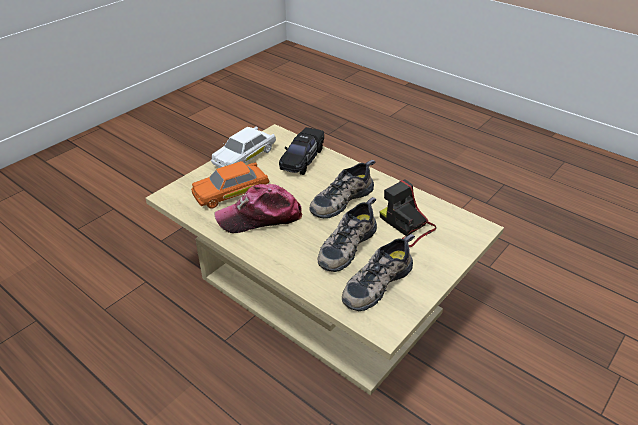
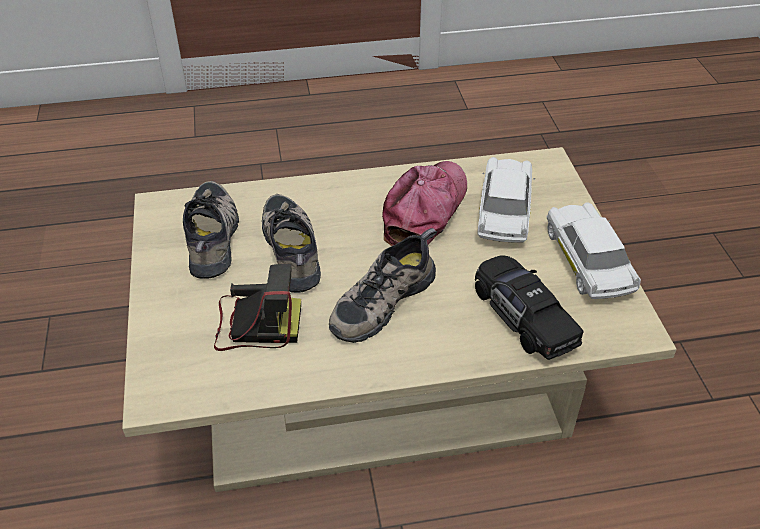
camera: 130 degrees right, 5 degrees up
orange toy car [191,161,269,209] -> white toy car [477,157,535,243]
shoe [310,160,375,219] -> shoe turned 135 degrees counterclockwise [329,228,437,343]

